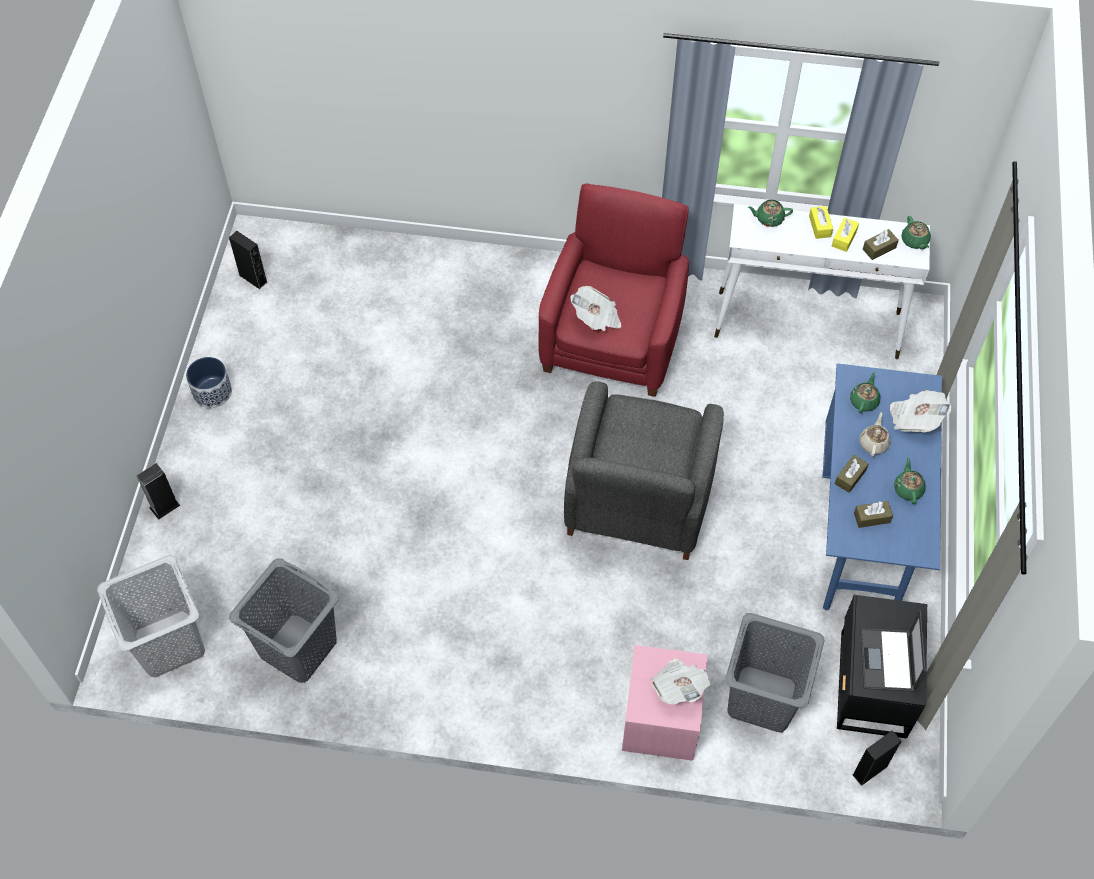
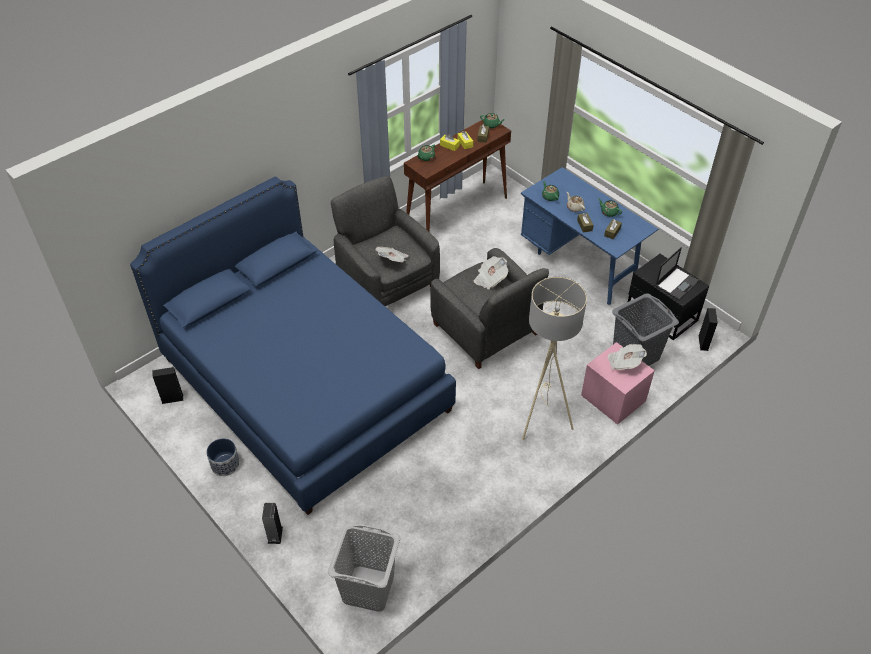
camera: 50 degrees left, 10 degrees down
grey laundry basket [229,558,339,683] -> none
red armchair [538,184,689,397] -> grey armchair [331,176,440,306]
white console table [714,204,930,359] -> brown console table [404,120,511,231]
laptop [860,610,926,692] -> laptop turned 90 degrees counterclockwise [655,247,700,300]
newspaper [890,390,951,432] -> newspaper moved to [474,256,508,289]
none -> blue bed [130,177,456,515]
none -> beige floor lamp [522,277,587,440]

